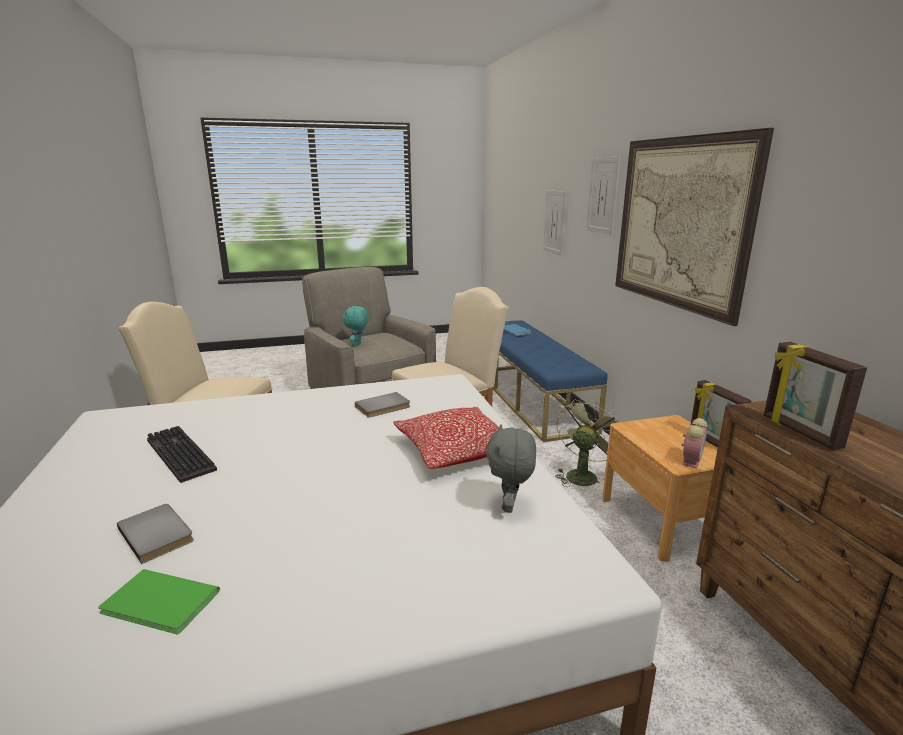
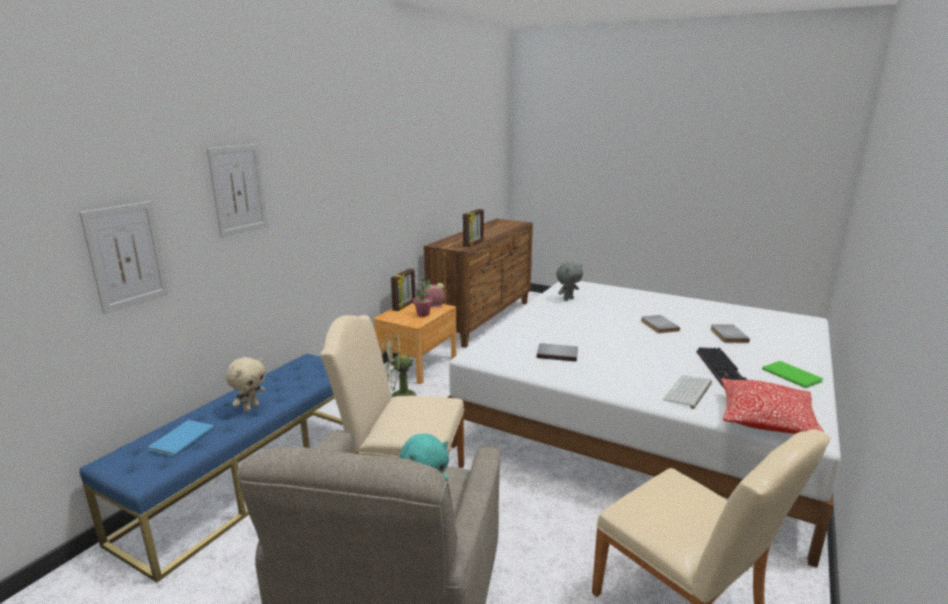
camera: 135 degrees left, 0 degrees up
green book [98,569,220,634] -> green book moved to [762,361,823,388]
pillow [393,407,499,469] -> pillow moved to [721,378,825,434]
picture [615,128,774,326] -> none
none -> beige plush toy [225,357,266,412]
none -> potted plant [413,278,433,317]
none -> grey book [641,315,680,333]
none -> keyboard [663,375,712,409]

